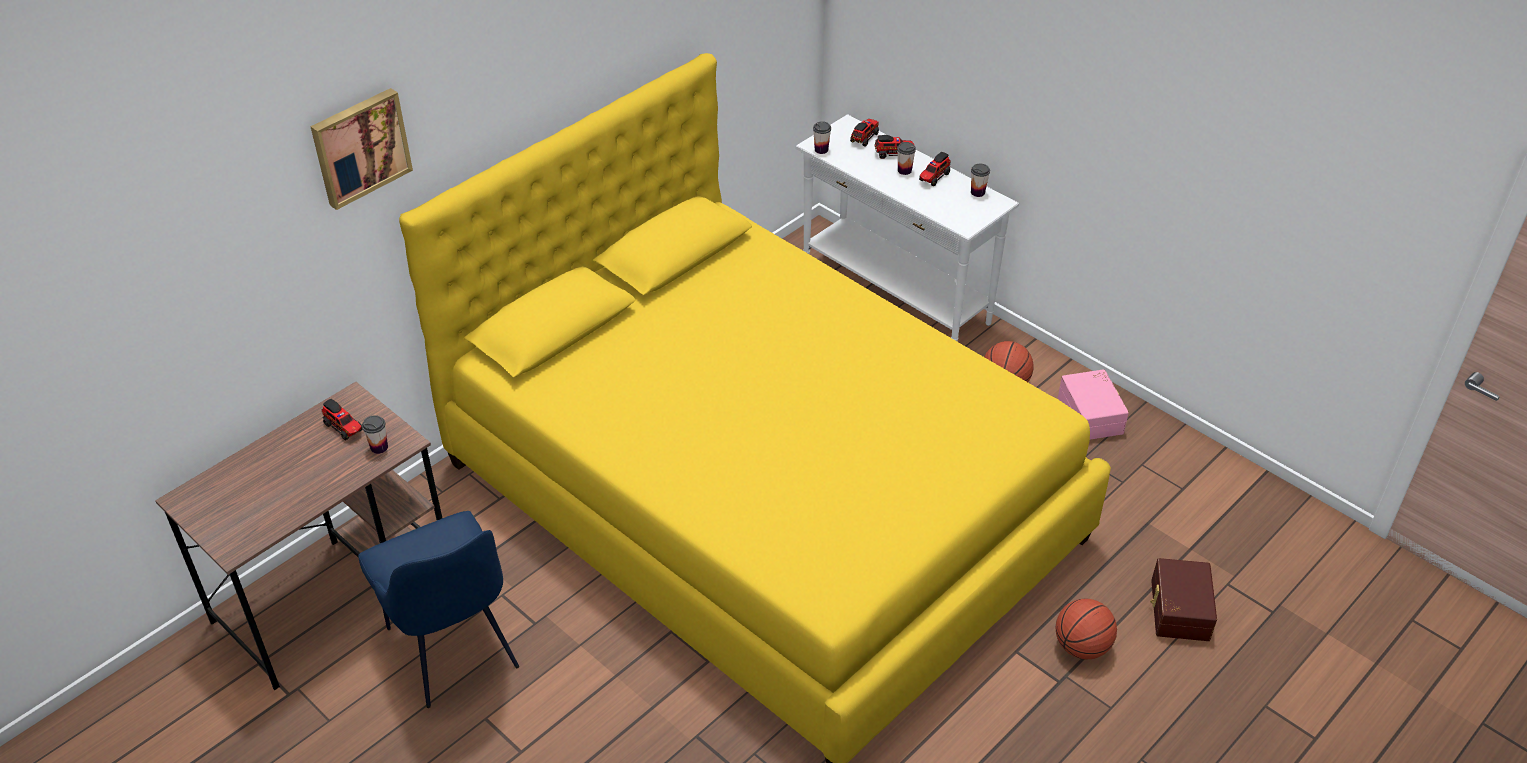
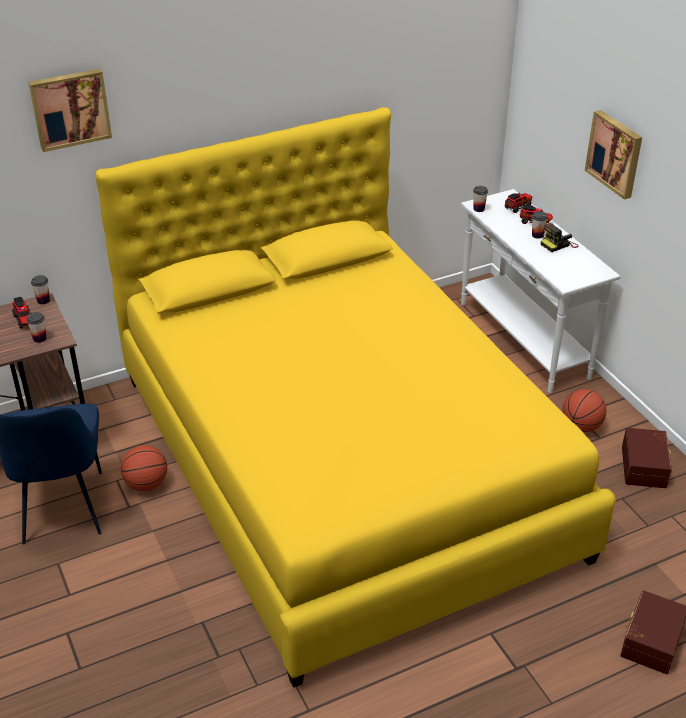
camera: 20 degrees right, 5 degrees down
toy truck [919,152,951,186] -> camera [541,223,579,252]
cup [971,163,990,197] -> cup moved to [31,275,50,305]
basketball [1056,598,1117,659] -> basketball moved to [121,445,167,491]
pink storage box [1058,369,1129,440] -> brown storage box [622,428,672,488]
none -> picture [585,110,642,200]

